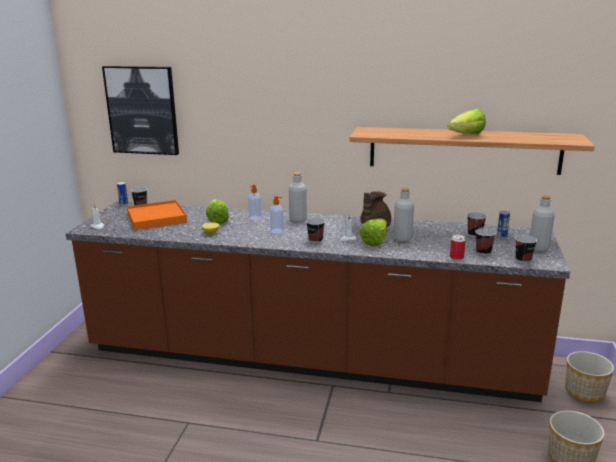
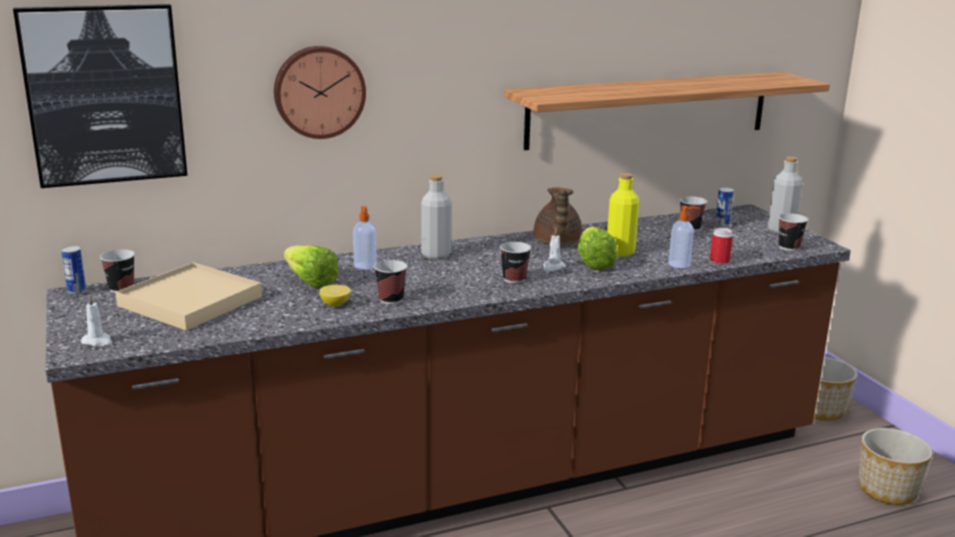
camera: 35 degrees left, 0 degrees up
orange tray [127,200,187,230] -> beige tray [115,262,262,331]
soap dispenser [270,195,284,233] -> soap dispenser moved to [668,206,698,268]
grey bottle [393,188,414,242] -> yellow bottle [607,173,639,257]
lettuce [448,109,486,135] -> none
cup [475,228,496,255] -> cup moved to [374,260,407,305]
none -> wall clock [274,46,366,139]

